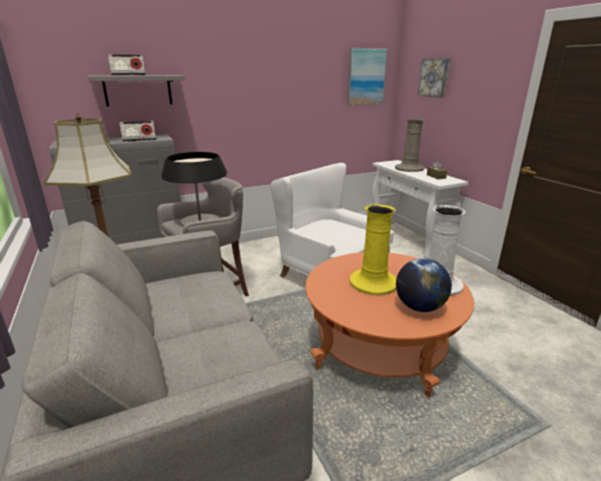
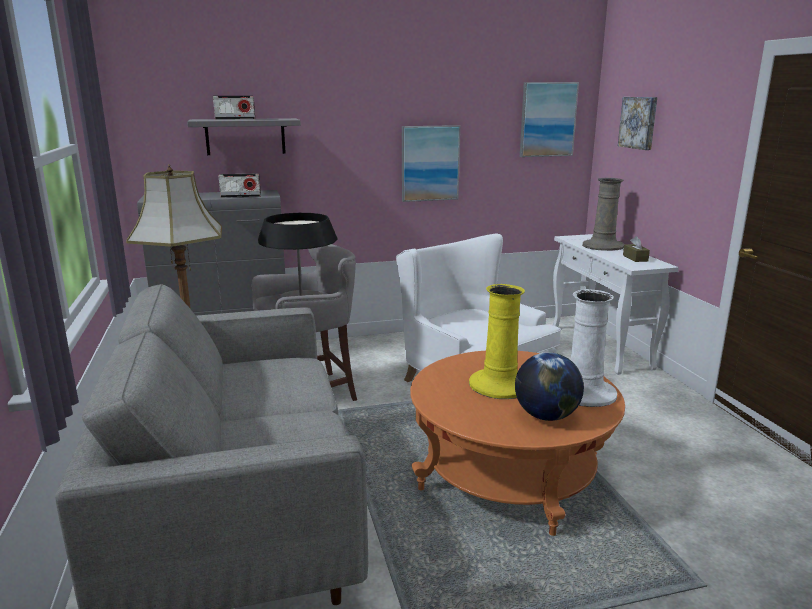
camera: 10 degrees right, 5 degrees down
none -> picture [402,125,460,202]

